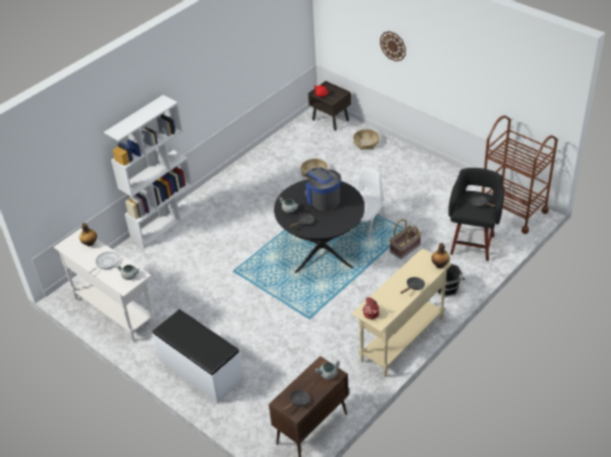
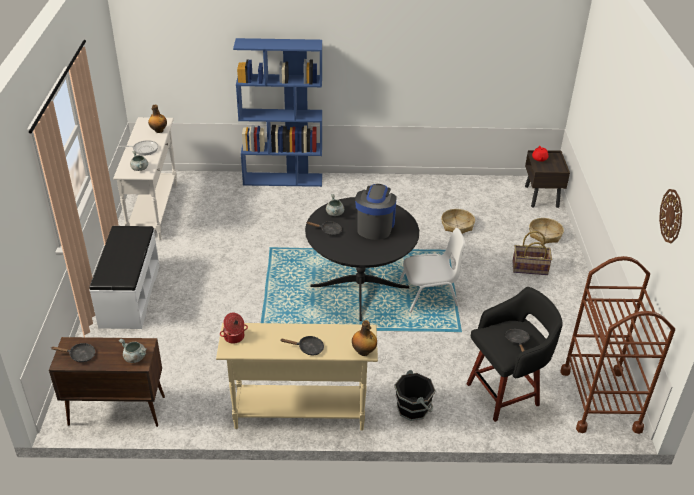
camera: 45 degrees right, 5 degrees down
white bookcase [104,95,197,248] -> blue bookcase [233,38,322,187]
wall clock [380,31,406,61] -> wall clock moved to [659,189,682,243]
basket [390,219,421,259] -> basket moved to [512,231,552,275]

